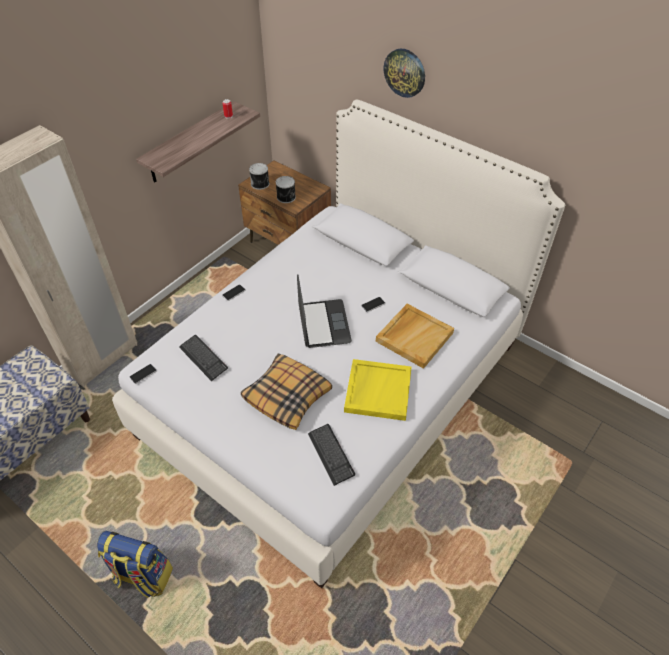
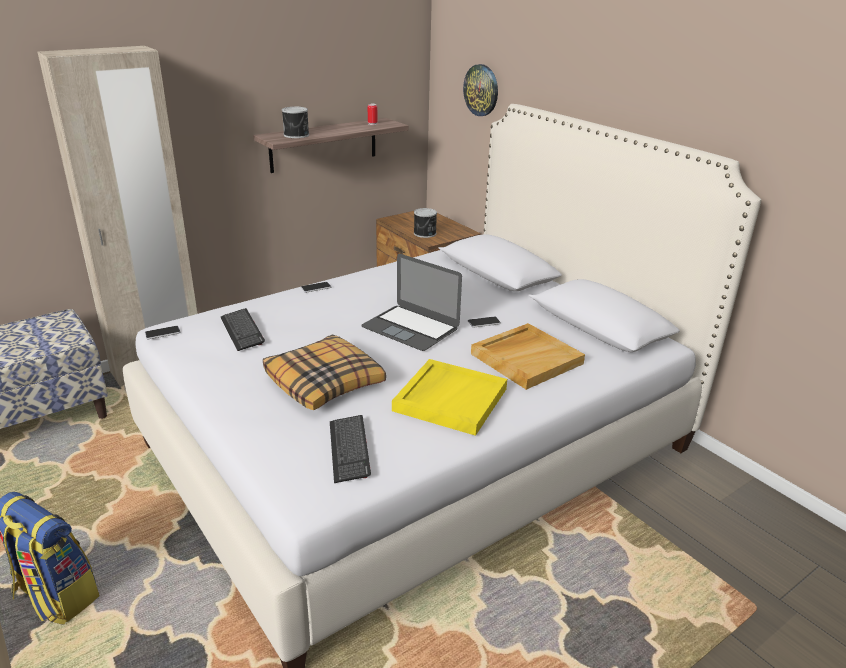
camera: 15 degrees right, 20 degrees down
can [249,163,269,190] -> can moved to [282,107,309,138]
laptop [297,274,352,348] -> laptop turned 120 degrees clockwise [361,254,462,351]
wall clock [384,49,425,98] -> wall clock moved to [463,64,498,116]

